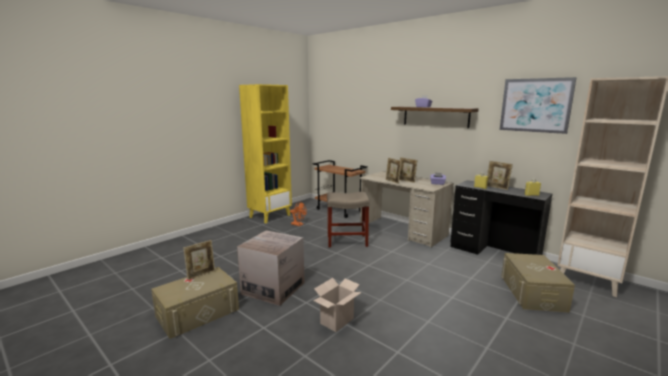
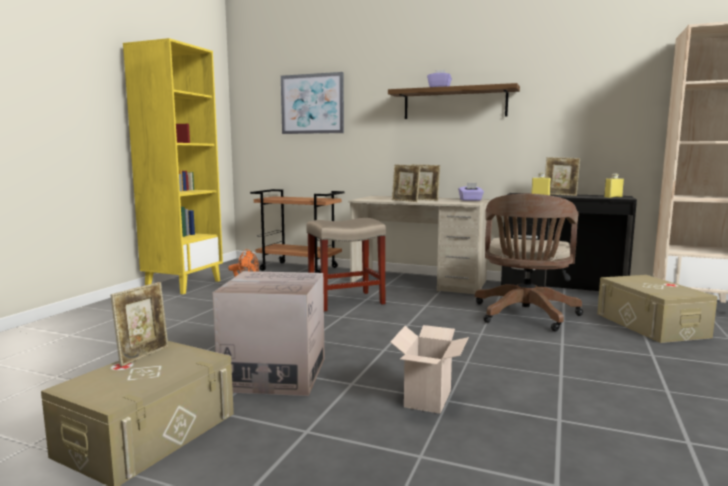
camera: 20 degrees left, 5 degrees down
picture [500,77,577,134] -> picture moved to [281,72,344,134]
none -> brown office chair [475,194,583,331]

